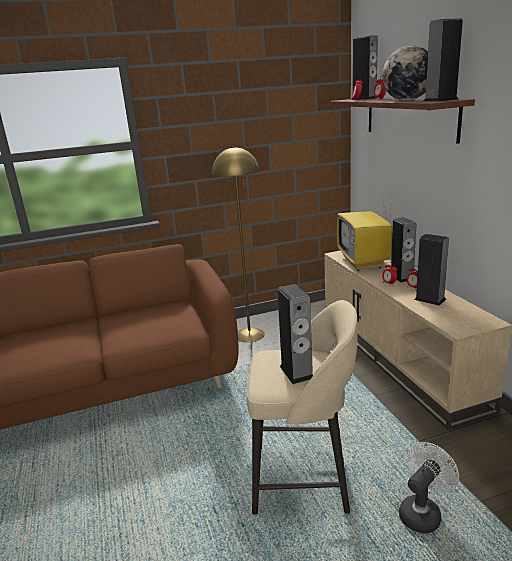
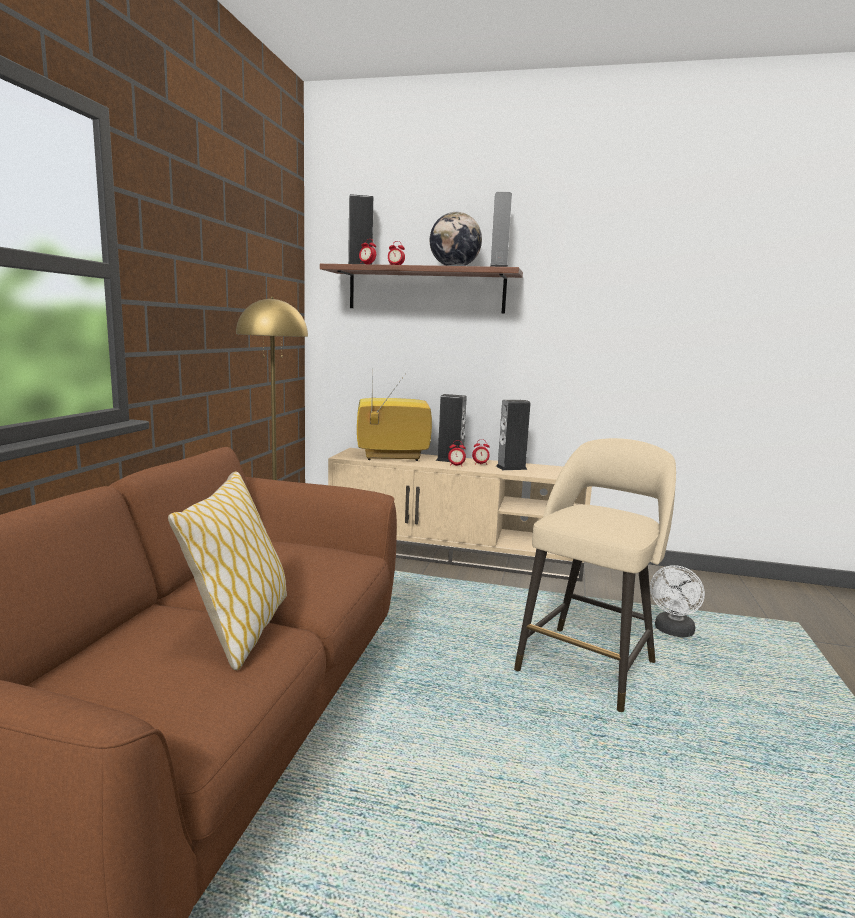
camera: 60 degrees left, 10 degrees down
speaker [277,284,313,384] -> none
television [337,193,392,271] -> television turned 150 degrees clockwise [357,372,432,461]
white fan [399,442,459,534] -> white fan turned 135 degrees counterclockwise [650,565,705,638]
none -> pillow [168,472,287,670]

